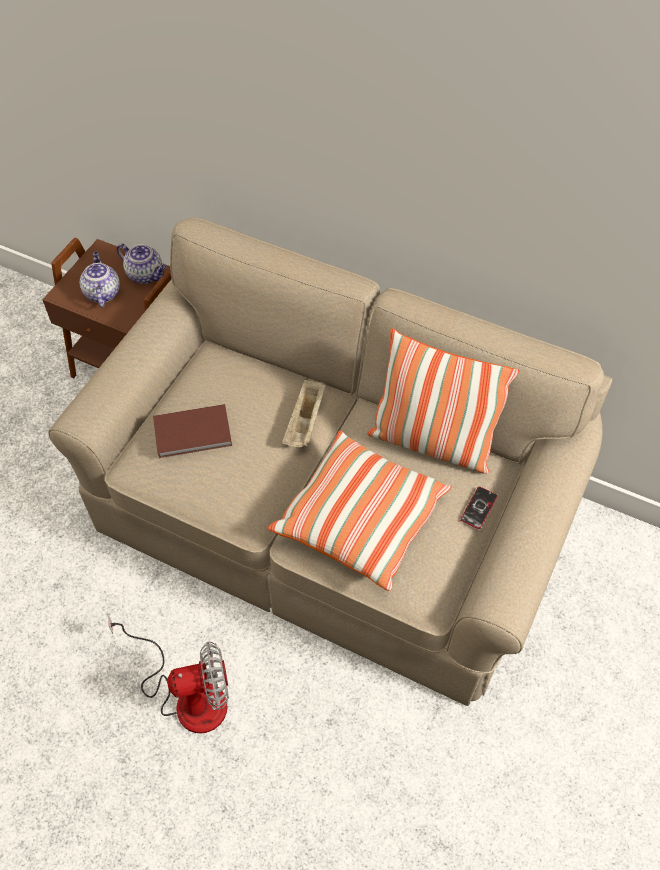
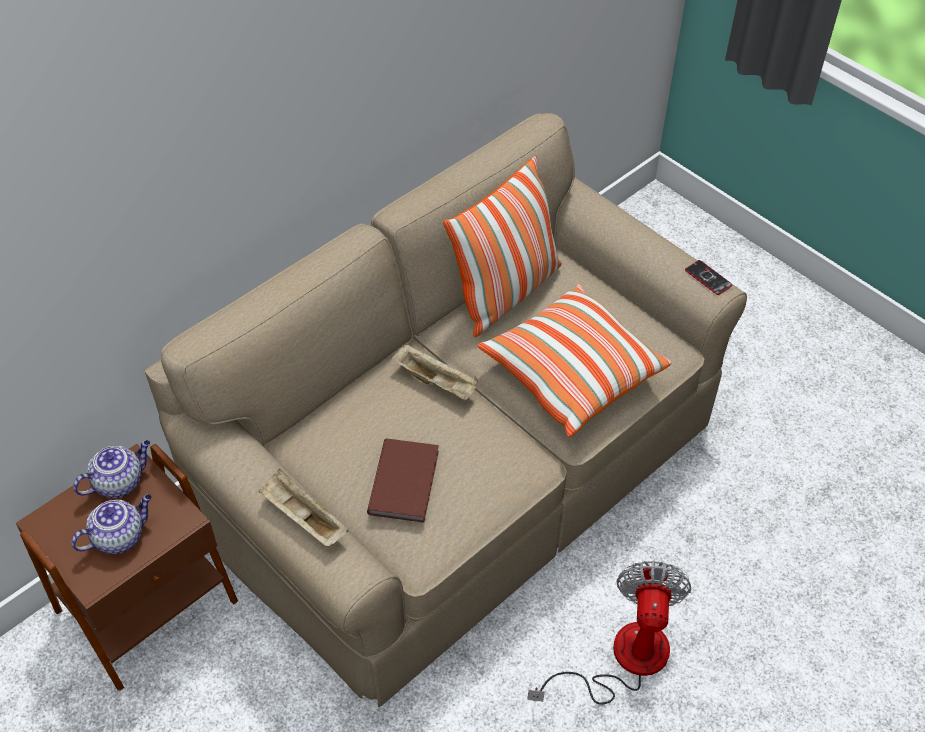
camera: 70 degrees left, 5 degrees down
teapot [80,252,120,307] -> teapot turned 135 degrees clockwise [71,494,152,554]
phone [461,487,497,529] -> phone moved to [685,260,732,295]
none -> beige tray [259,469,349,546]

